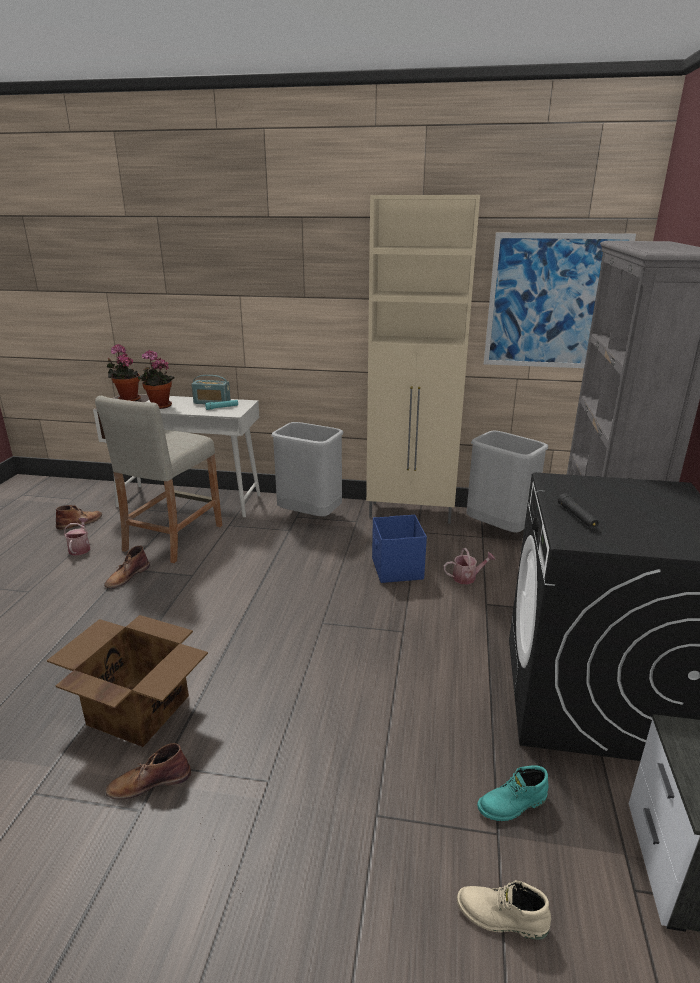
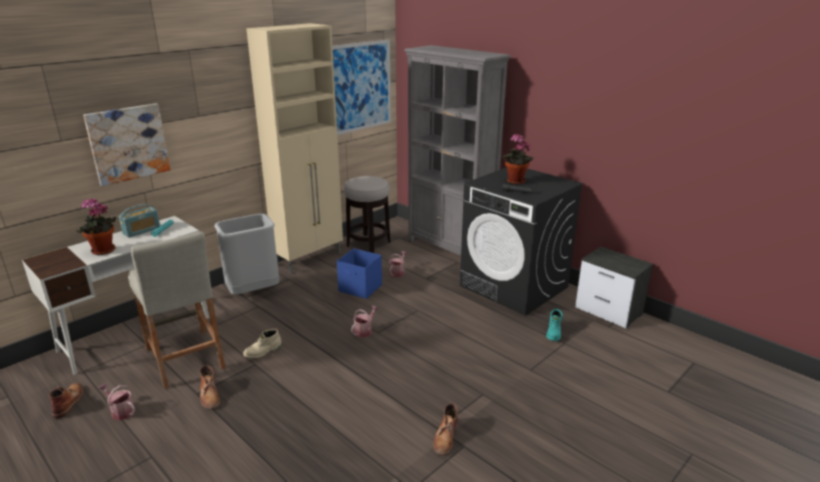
camera: 55 degrees left, 0 degrees up
cardboard box [47,615,208,747] -> none
potted plant [107,344,141,401] -> potted plant moved to [503,134,534,184]
beige boot [457,880,551,940] -> beige boot moved to [243,329,282,358]
grey trash can [466,431,548,533] -> stool [344,176,390,253]
none -> picture [83,103,171,186]
none -> watering can [351,305,379,337]

